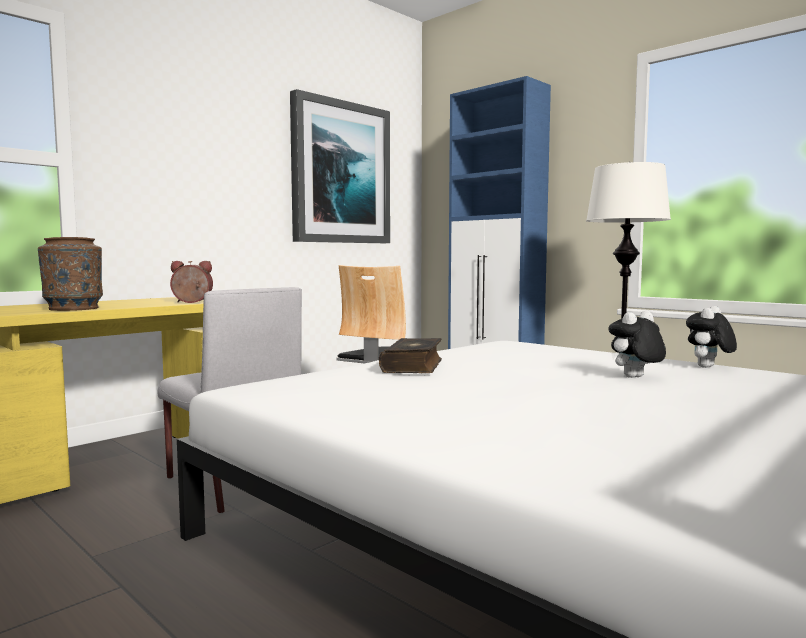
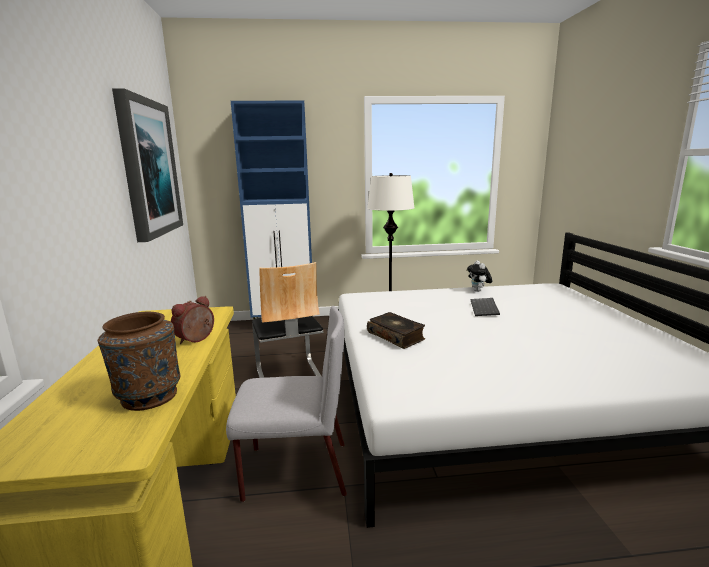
camera: 50 degrees left, 10 degrees up
plush toy [608,311,666,378] -> keyboard [471,298,500,316]

